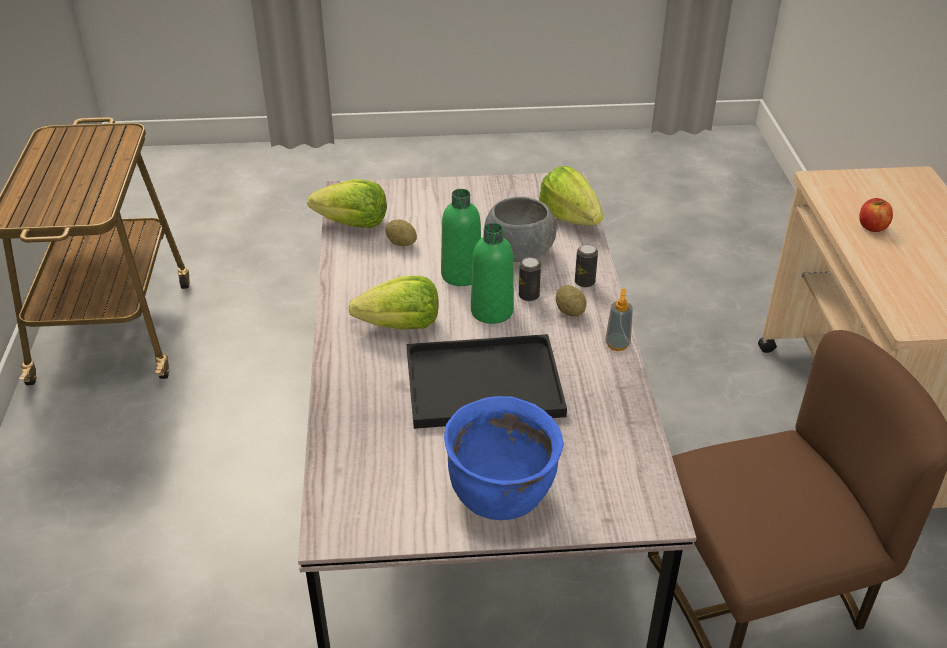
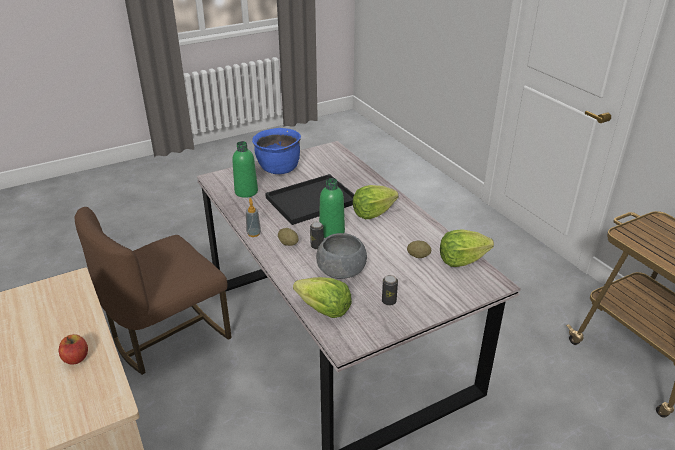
camera: 155 degrees right, 5 degrees down
green bottle [441,189,481,286] -> green bottle moved to [232,141,258,198]
can [575,244,598,287] -> can moved to [382,275,398,306]

